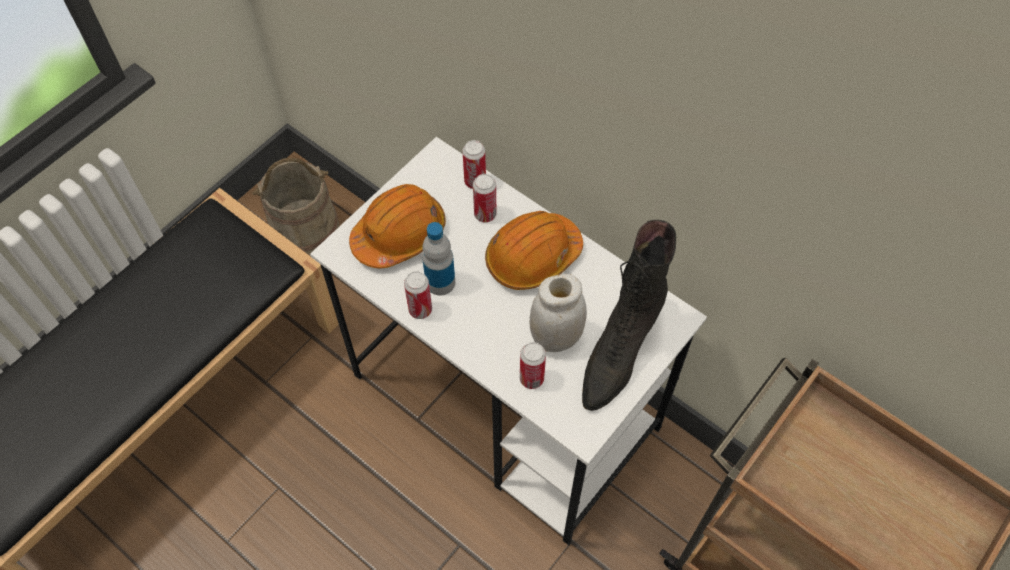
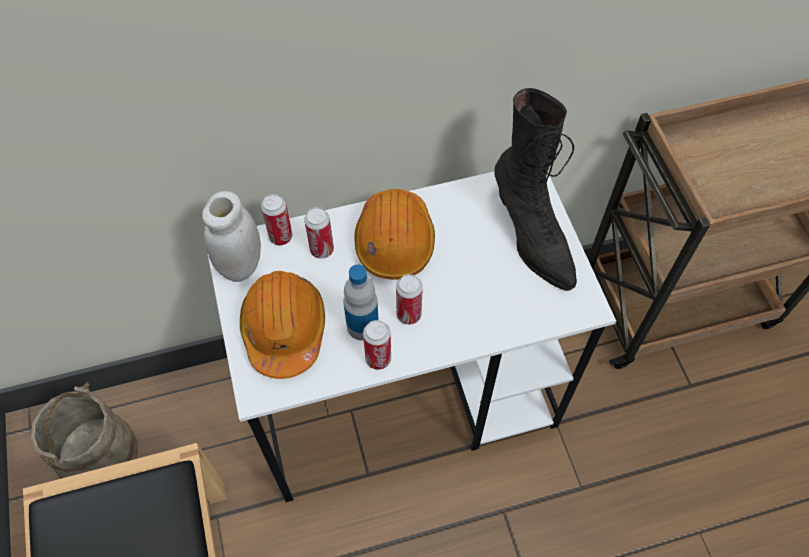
camera: 55 degrees left, 0 degrees up
can [520,342,546,389] -> can moved to [396,274,423,325]
white jar [530,274,587,352] -> white jar moved to [202,191,261,282]

